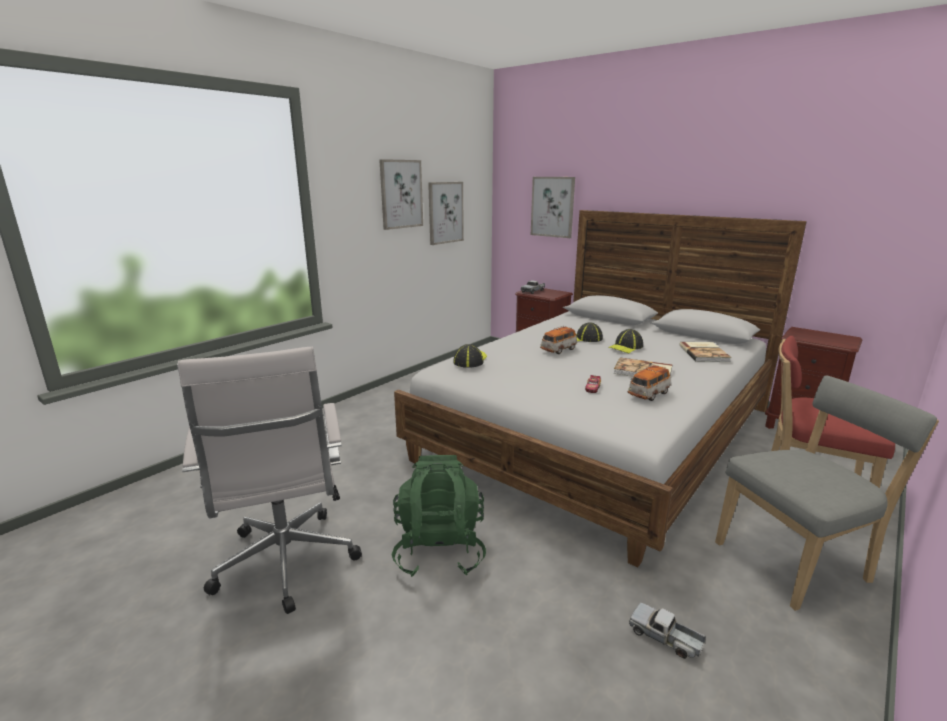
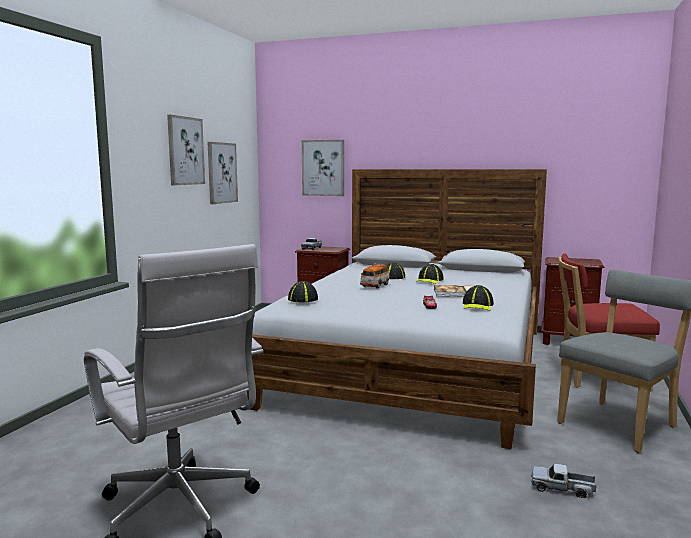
camera: 20 degrees left, 10 degrees down
green backpack [391,455,486,577] -> none
toy car [628,364,671,401] -> cap [463,285,494,311]
book [679,342,732,362] -> none

